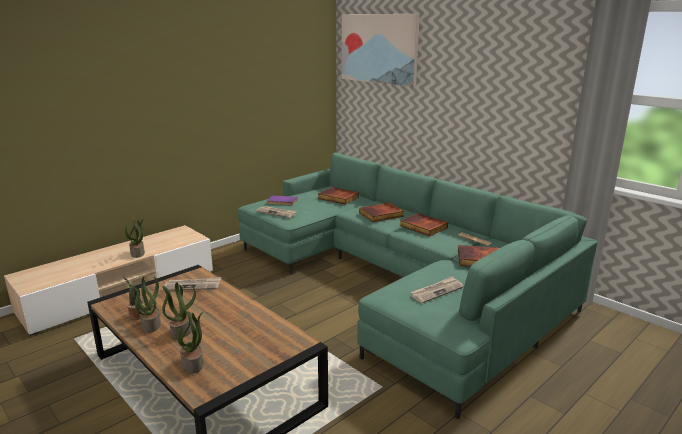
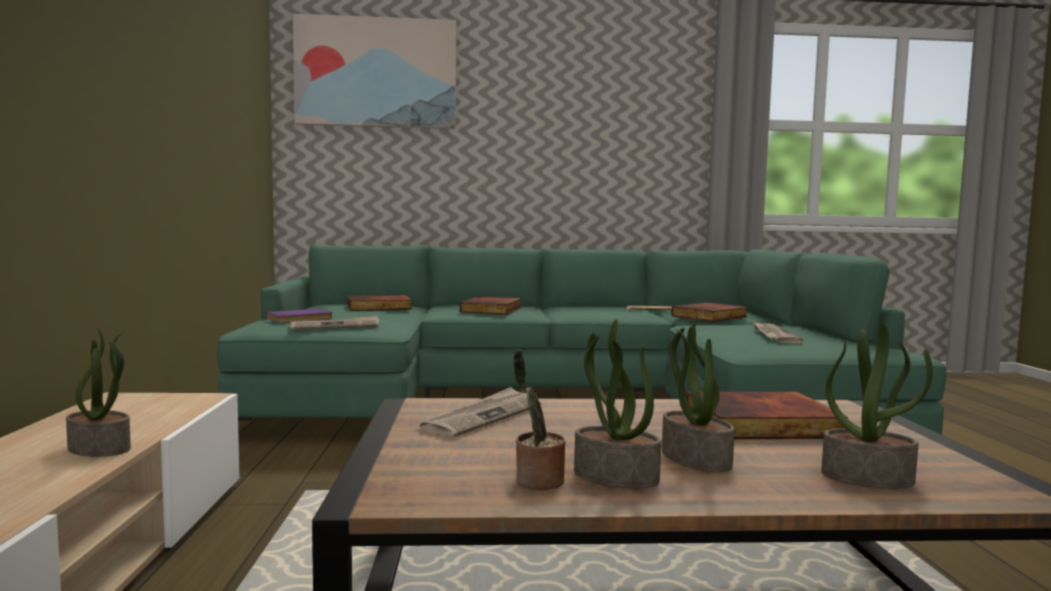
camera: 50 degrees left, 15 degrees down
book [400,213,448,236] -> book moved to [687,391,848,439]

